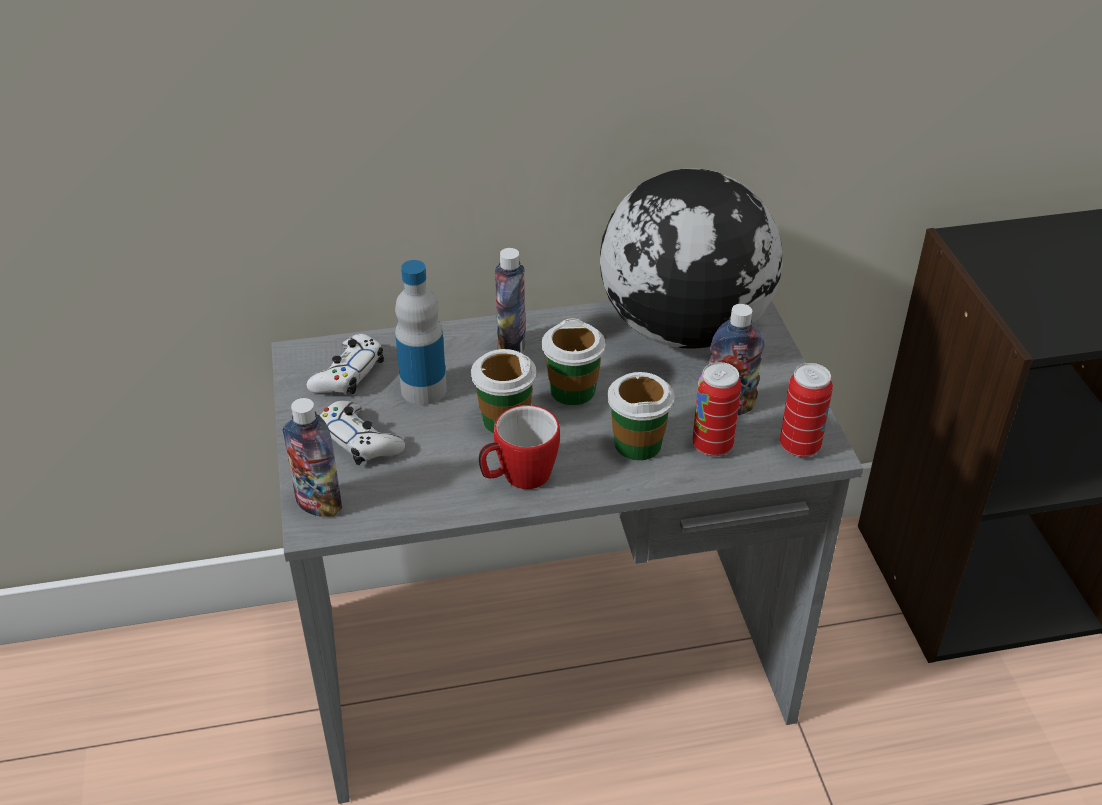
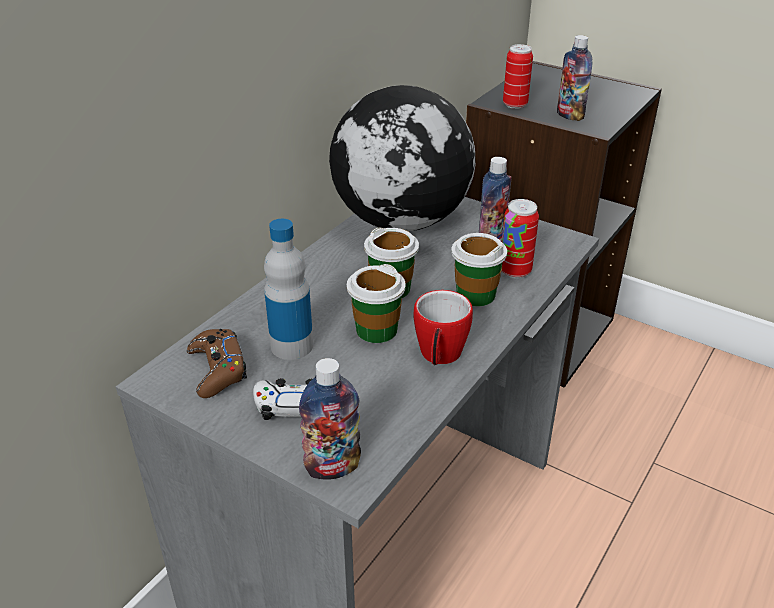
camera: 45 degrees left, 5 degrees down
white game controller [307,334,384,394] -> brown game controller [187,329,247,398]
bottle [495,248,526,354] -> bottle moved to [557,35,592,121]
can [780,363,833,457] -> can moved to [503,44,533,109]

